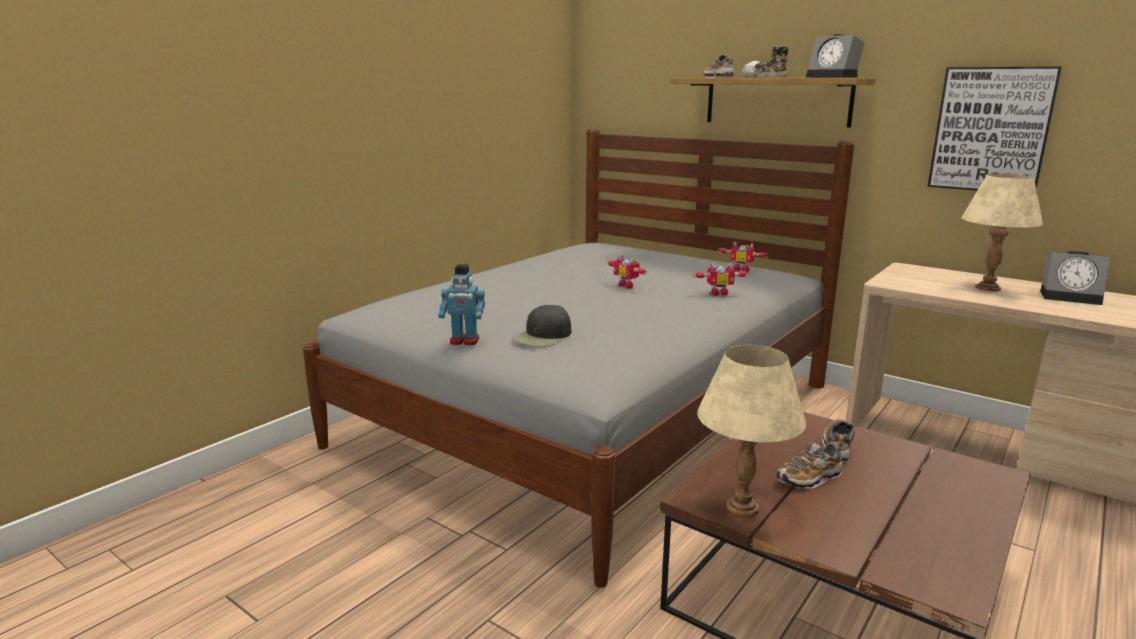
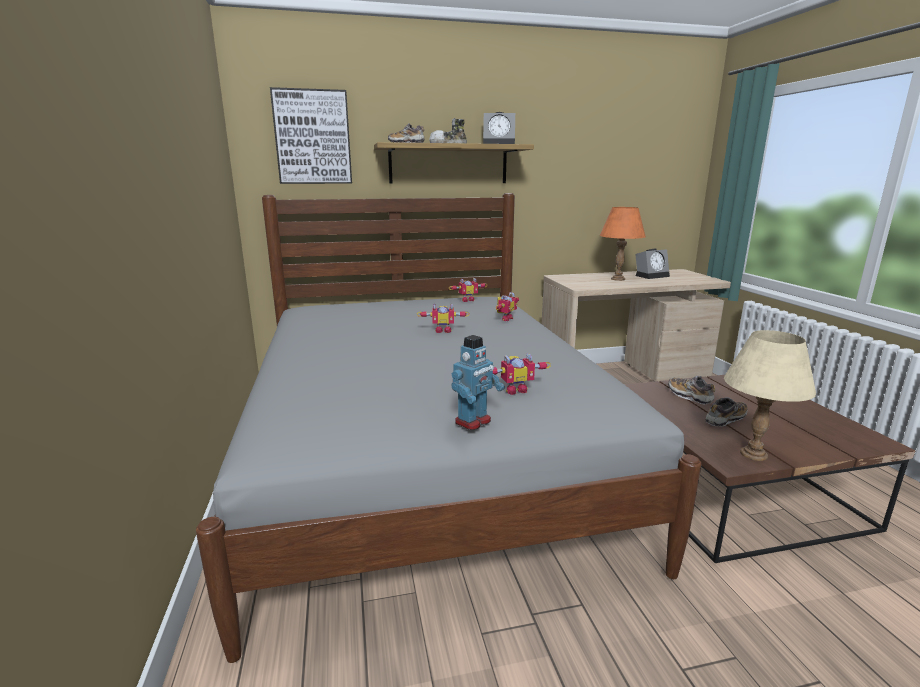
camera: 50 degrees left, 0 degrees up
black cap [512,304,571,346] -> toy robot [493,353,551,395]
shoe [777,442,842,489] -> shoe turned 135 degrees counterclockwise [705,397,748,427]
picture [928,66,1062,191] -> picture moved to [270,87,352,184]
beige table lamp [961,173,1043,291] -> orange table lamp [600,207,646,281]

